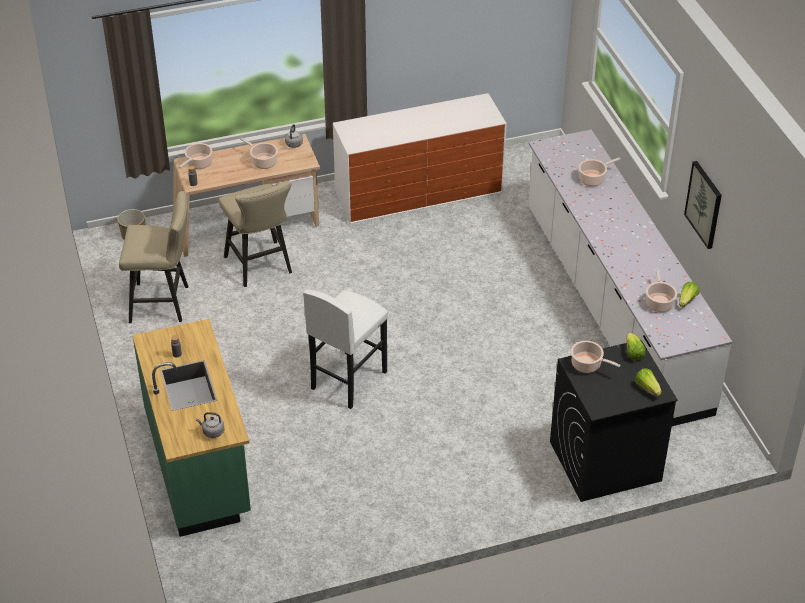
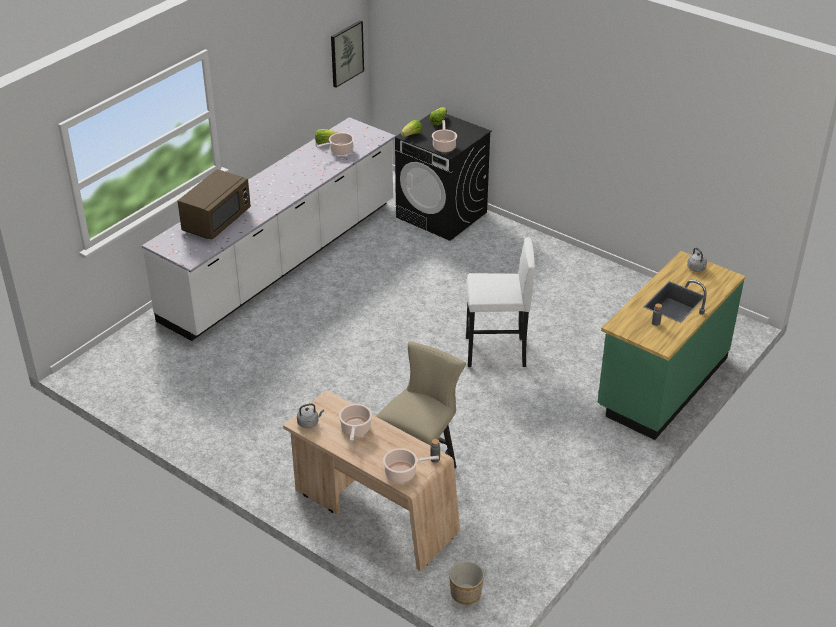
camera: 125 degrees left, 5 degrees down
beige stool [119,191,188,323] -> none
dresser [333,93,507,224] -> none
cooking pot [579,157,621,186] -> brown microwave [178,169,251,240]
picture [684,161,722,249] -> picture moved to [331,20,364,88]

